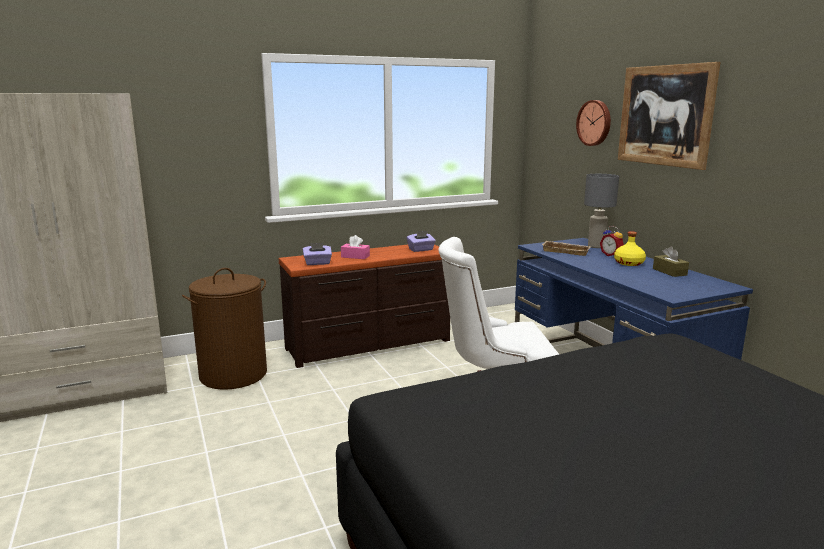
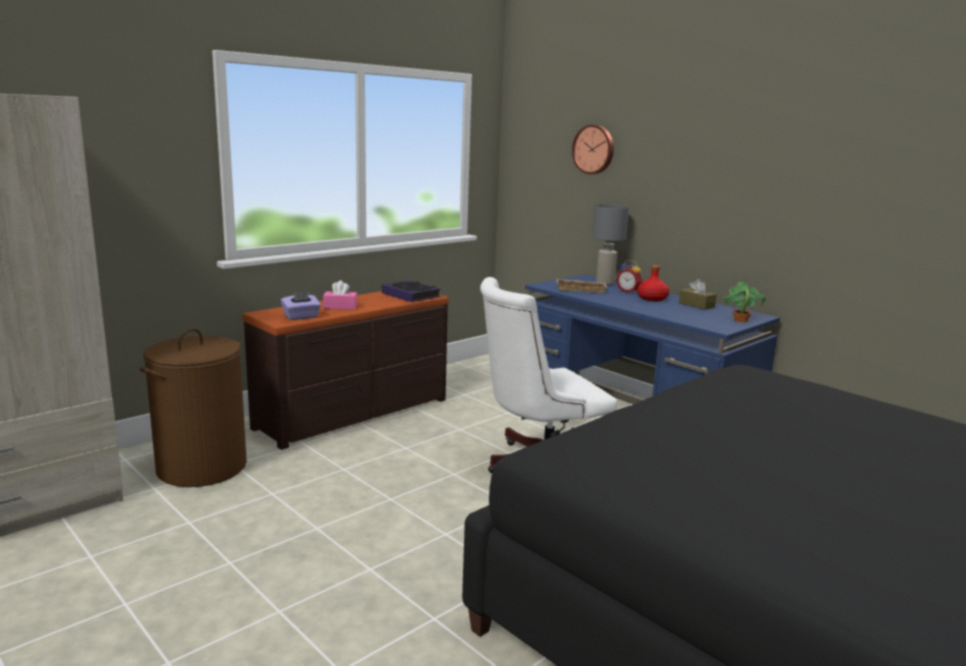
camera: 20 degrees left, 0 degrees up
purple tissue box [407,231,436,252] -> book [382,280,440,302]
yellow bottle [614,231,646,266] -> red bottle [637,265,669,301]
picture [618,62,721,170] -> none
none -> potted plant [722,282,766,322]

